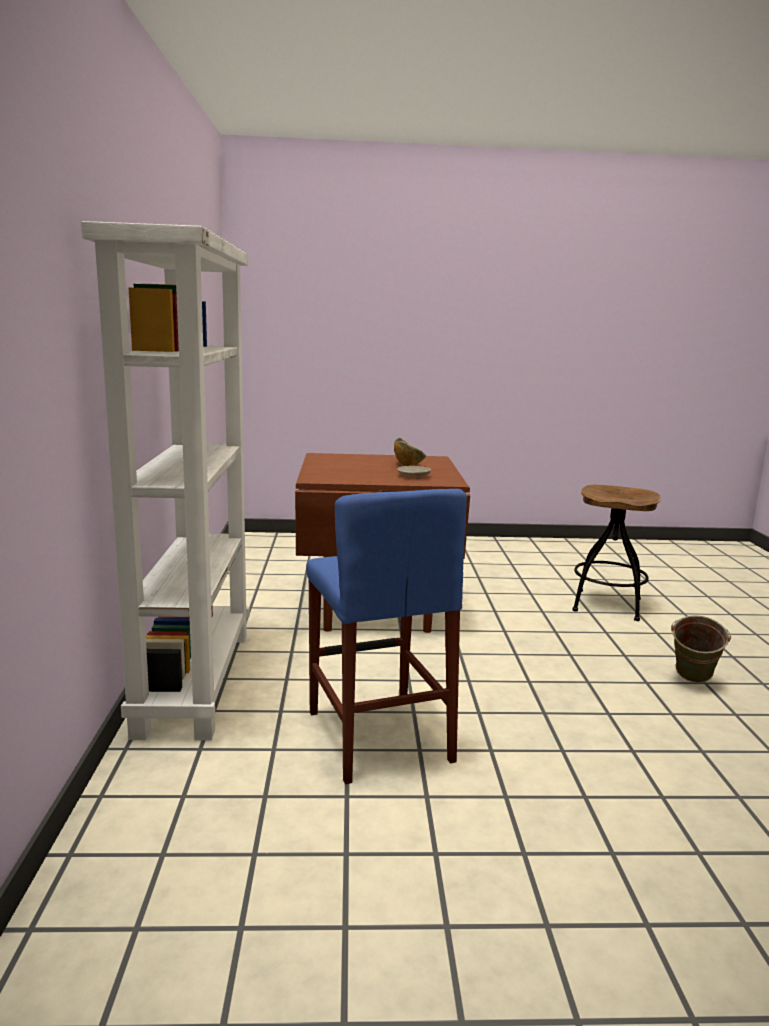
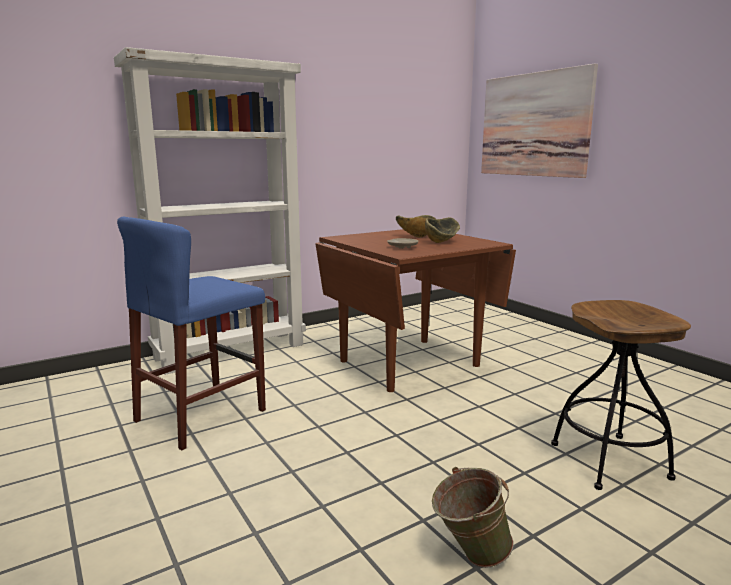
camera: 60 degrees right, 0 degrees up
none -> bowl [396,215,436,237]
none -> picture [481,64,598,178]

